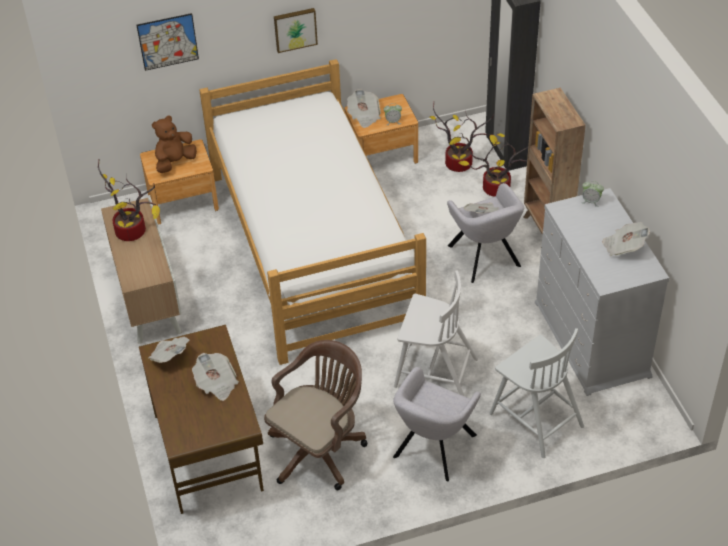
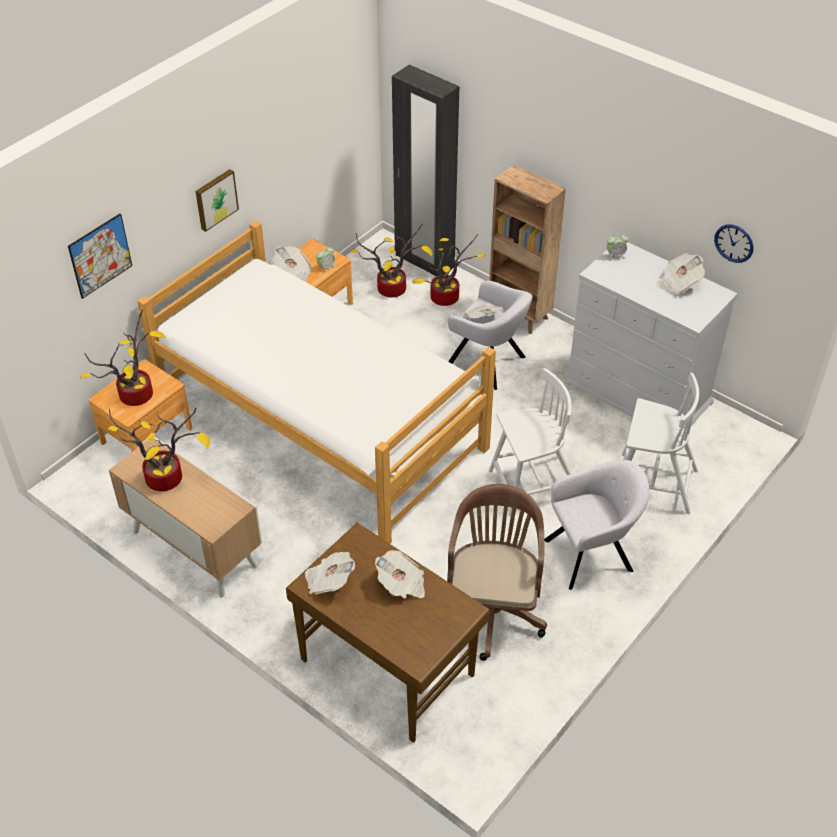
camera: 35 degrees left, 0 degrees up
brown plush toy [152,116,197,173] -> potted plant [80,309,166,406]
grey armchair [393,367,481,481] -> grey armchair turned 105 degrees counterclockwise [544,460,650,590]
none -> wall clock [714,225,754,263]

